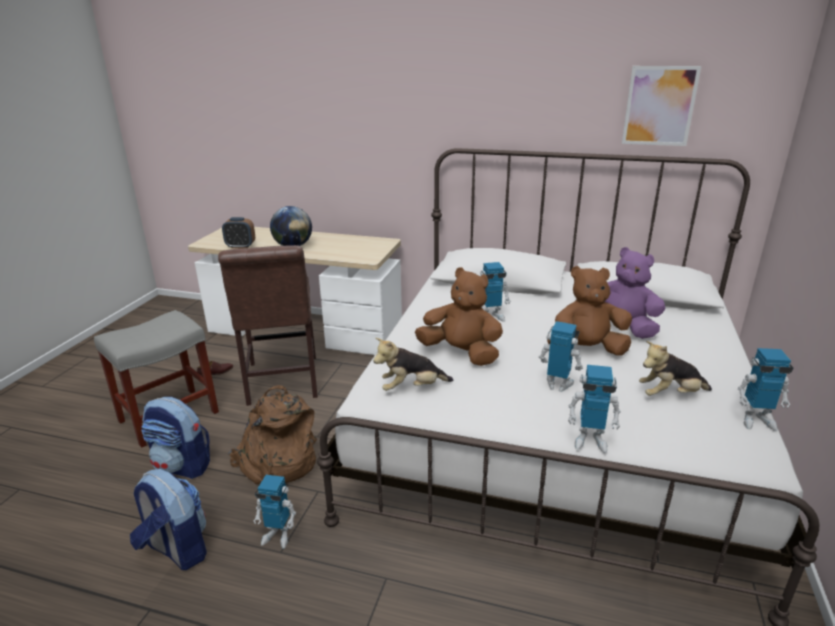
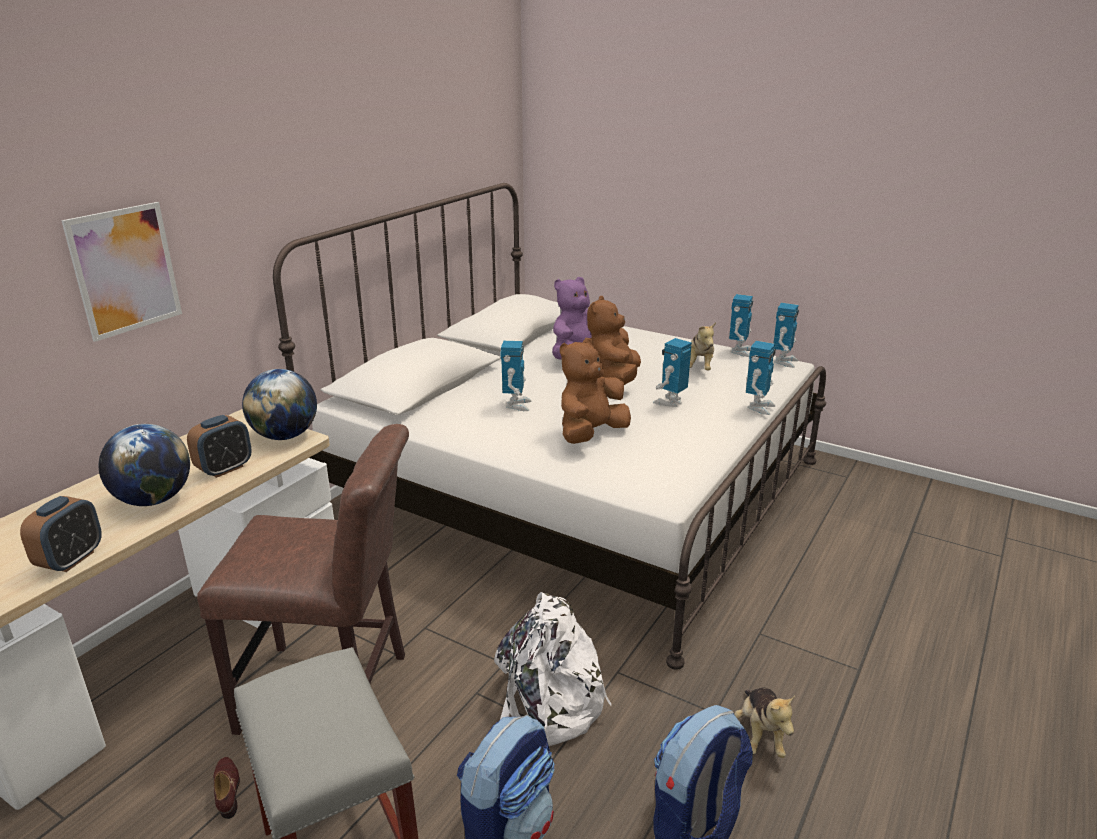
camera: 75 degrees left, 0 degrees up
brown backpack [228,385,317,484] -> white backpack [494,592,611,746]
toy robot [254,475,296,548] -> toy robot moved to [773,303,799,368]
plush toy [373,338,453,391] -> plush toy moved to [734,688,795,758]
picture [622,66,701,146] -> picture moved to [61,202,182,342]
none -> alarm clock [187,415,252,478]
none -> globe [242,369,317,440]

